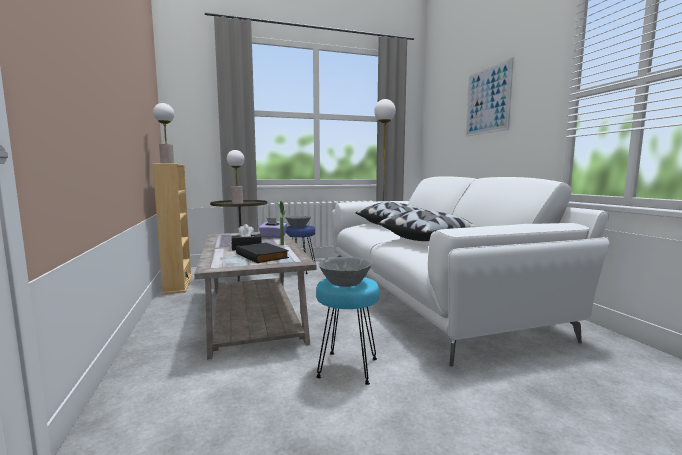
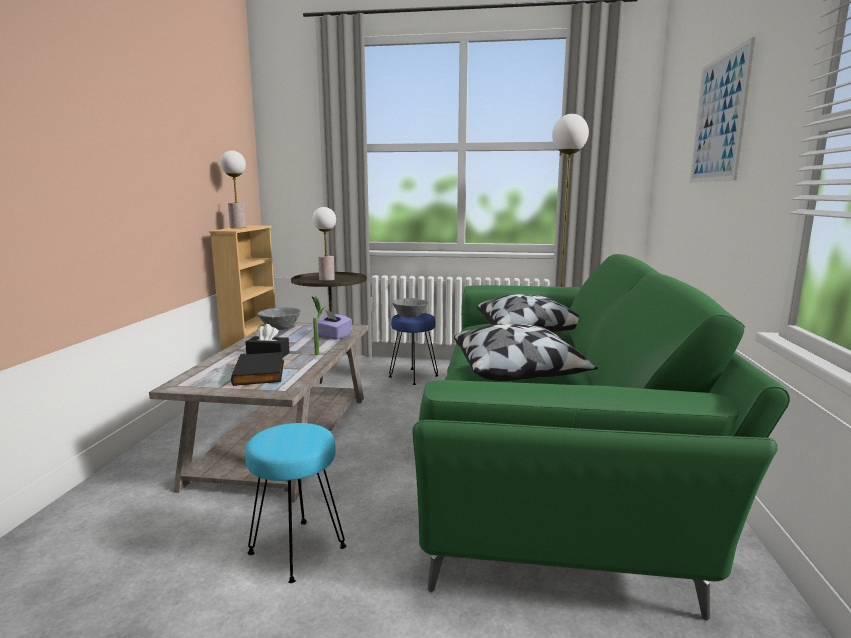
camera: 25 degrees right, 5 degrees up
grey bowl [319,257,372,287] -> grey bowl moved to [257,307,301,330]
white sofa [332,176,609,367] -> green sofa [413,254,790,621]

